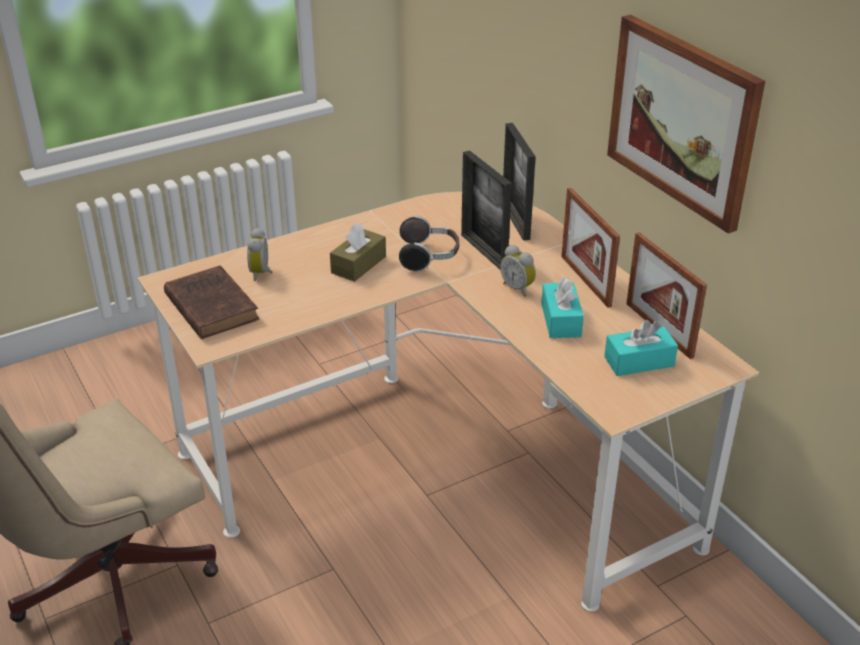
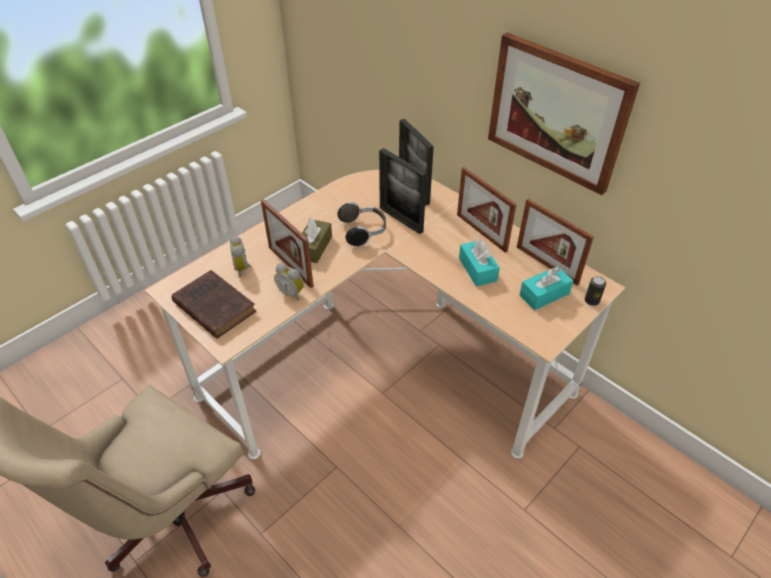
camera: 15 degrees left, 10 degrees up
alarm clock [500,245,536,297] -> alarm clock moved to [274,263,304,300]
none -> picture frame [261,199,314,288]
none -> can [585,276,606,306]

